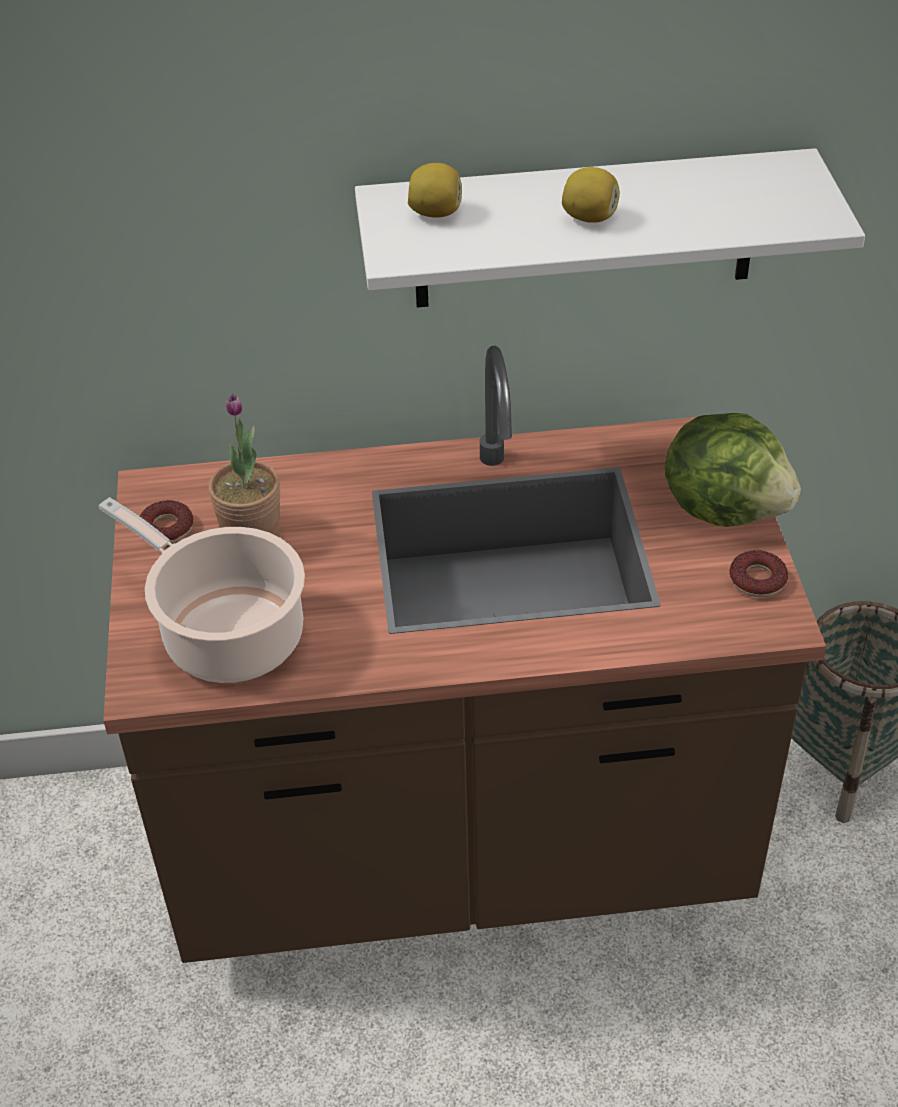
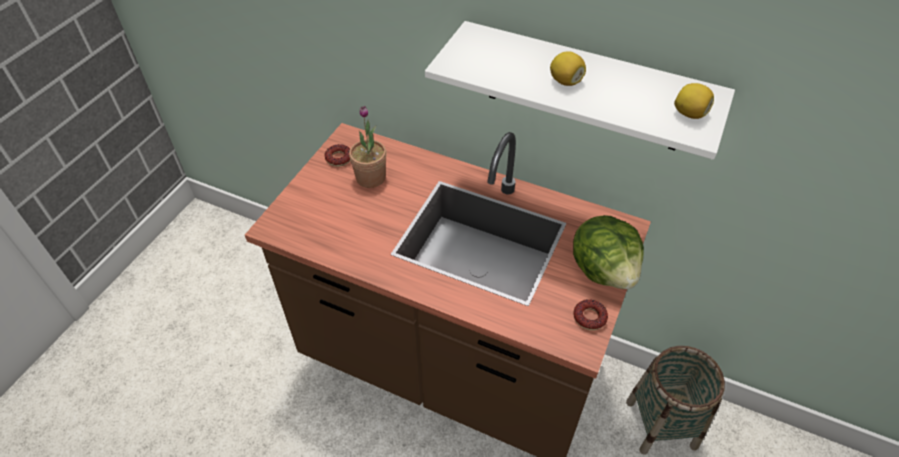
camera: 30 degrees right, 5 degrees up
cooking pot [99,497,305,683] -> none
lemon [408,163,462,218] -> lemon moved to [674,83,714,119]

